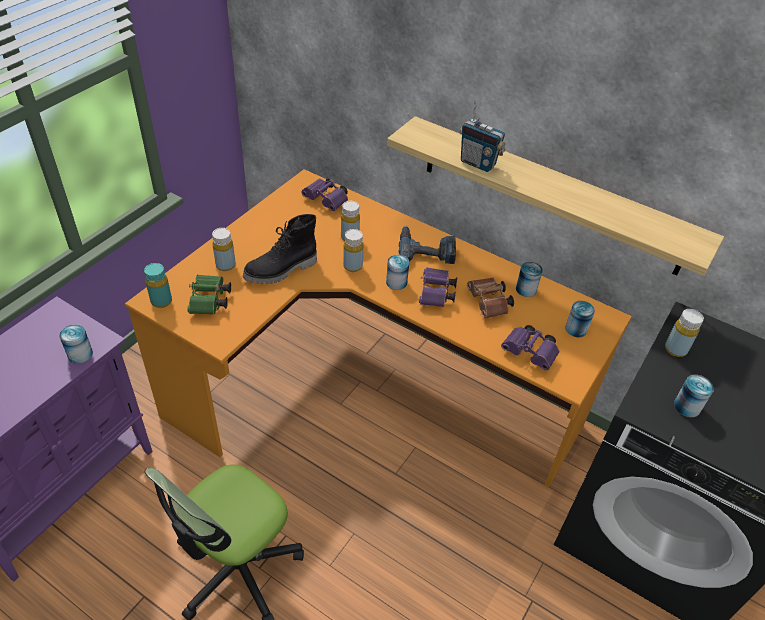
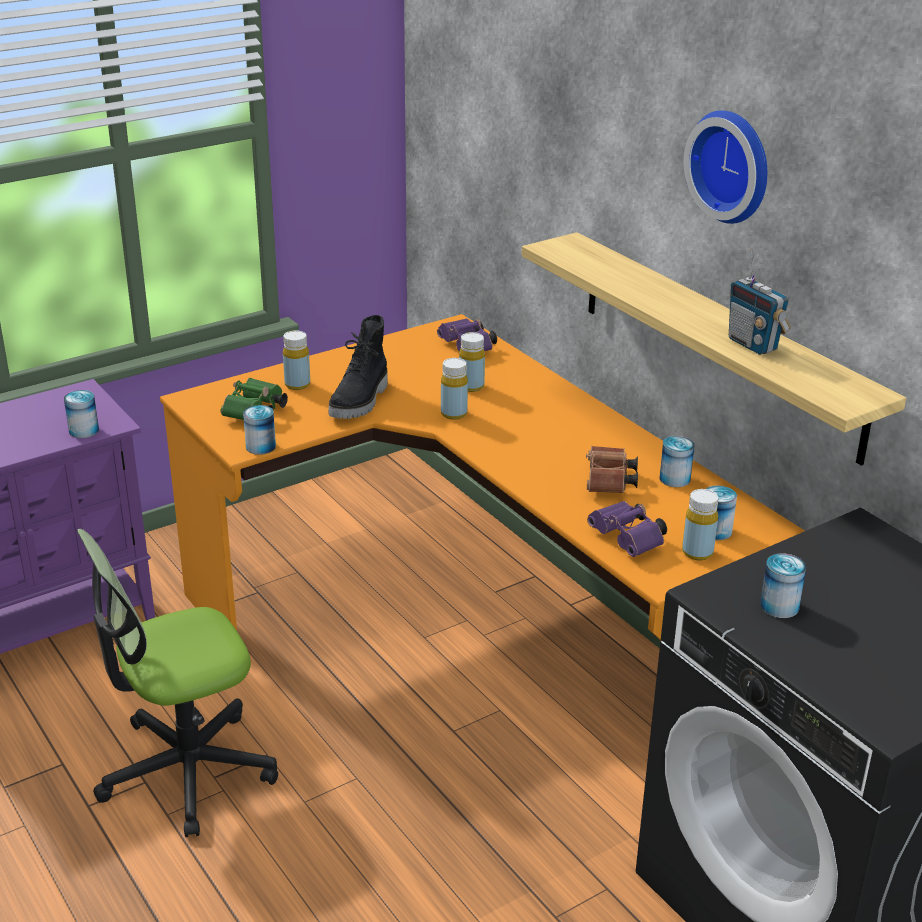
camera: 25 degrees right, 15 degrees down
turquoise bottle [144,263,172,308] -> none
black boot [243,214,317,284] -> black boot turned 60 degrees counterclockwise [328,315,387,419]
can [386,255,409,290] -> can moved to [243,405,276,455]
power drill [399,225,456,264] -> none
purple binoculars [419,267,457,307] -> none
radio [460,100,505,172] -> radio moved to [729,248,791,355]
yellow bottle [665,309,704,357] -> yellow bottle moved to [682,489,719,560]
none -> wall clock [684,110,767,224]

